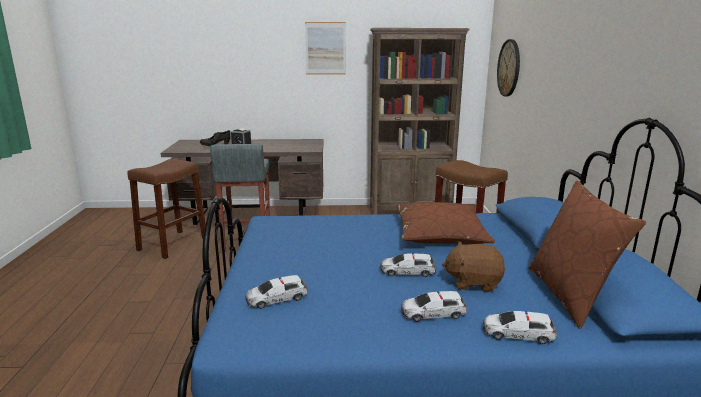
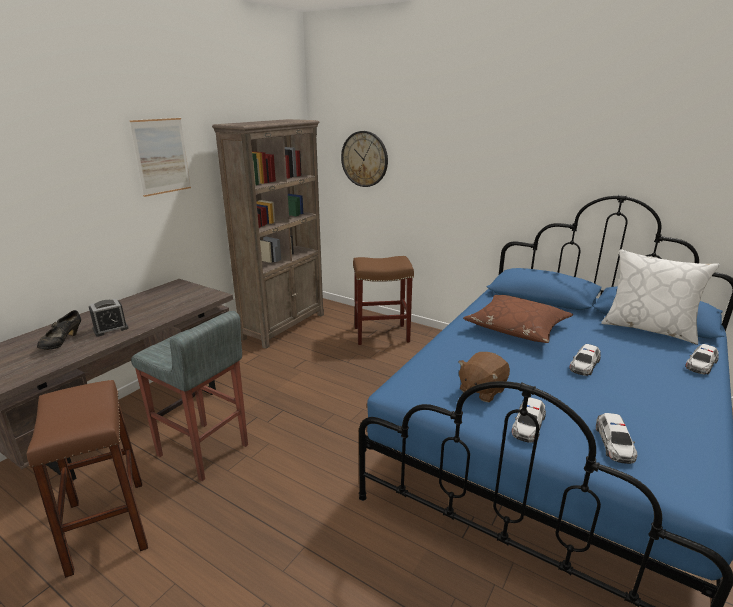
camera: 55 degrees left, 5 degrees up
toy car [401,291,467,322] -> toy car moved to [512,398,546,443]
brown plush toy [442,242,505,292] -> brown plush toy moved to [458,352,510,402]
brown pillow [528,181,646,329] -> white pillow [601,249,720,345]

